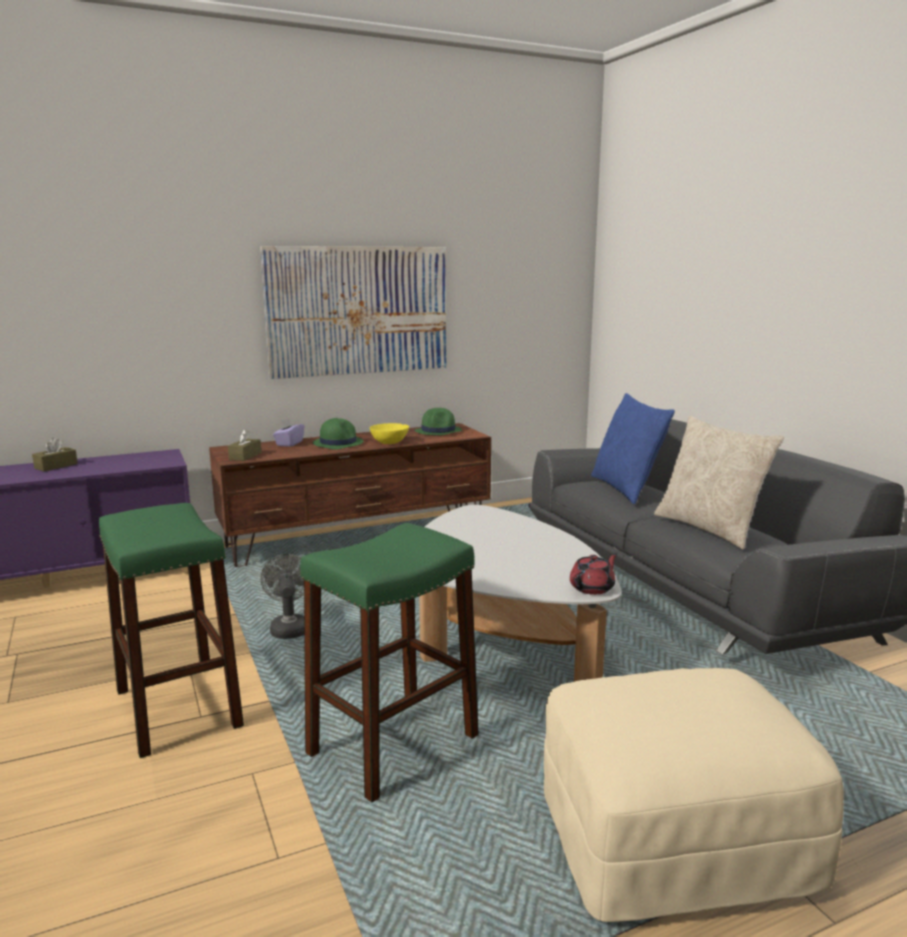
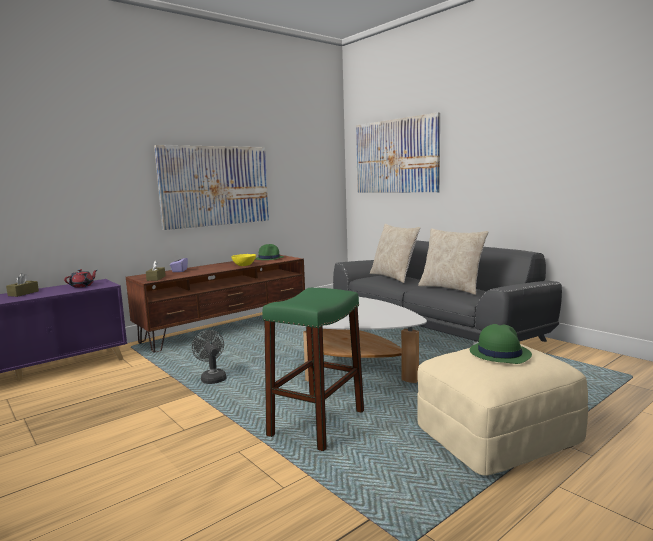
camera: 15 degrees left, 5 degrees down
green stool [99,503,244,758] -> none
green hat [313,418,364,450] -> green hat moved to [470,324,532,364]
red teapot [570,553,617,595] -> red teapot moved to [64,269,97,288]
blue pillow [591,393,675,505] -> beige pillow [370,224,421,283]
none -> picture [356,112,440,193]

